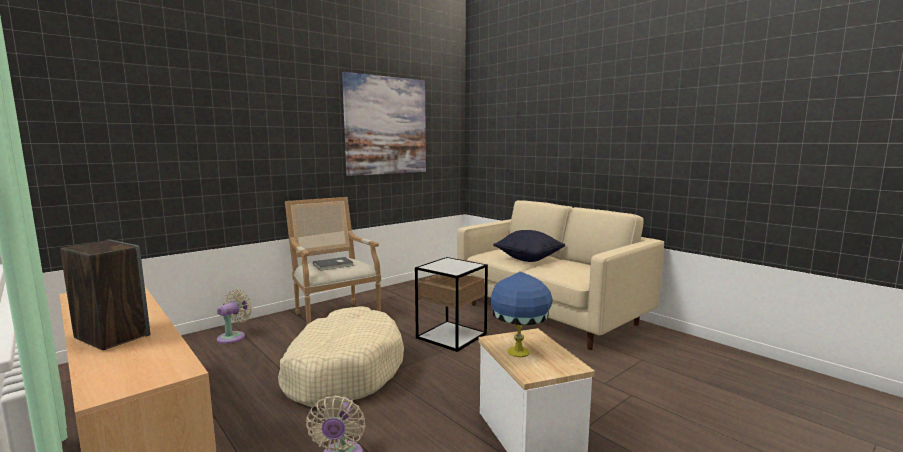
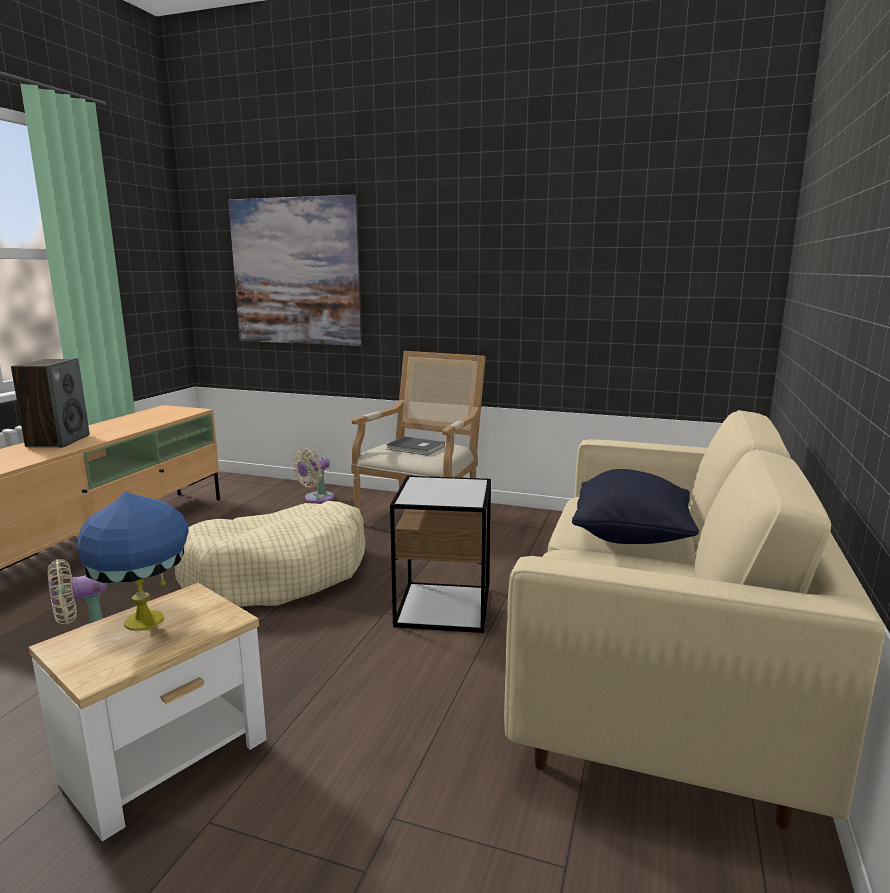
camera: 60 degrees right, 5 degrees up
beige fan [217,289,252,344] -> beige fan turned 135 degrees clockwise [293,448,334,503]
picture [342,72,426,176] -> picture moved to [228,195,361,346]

